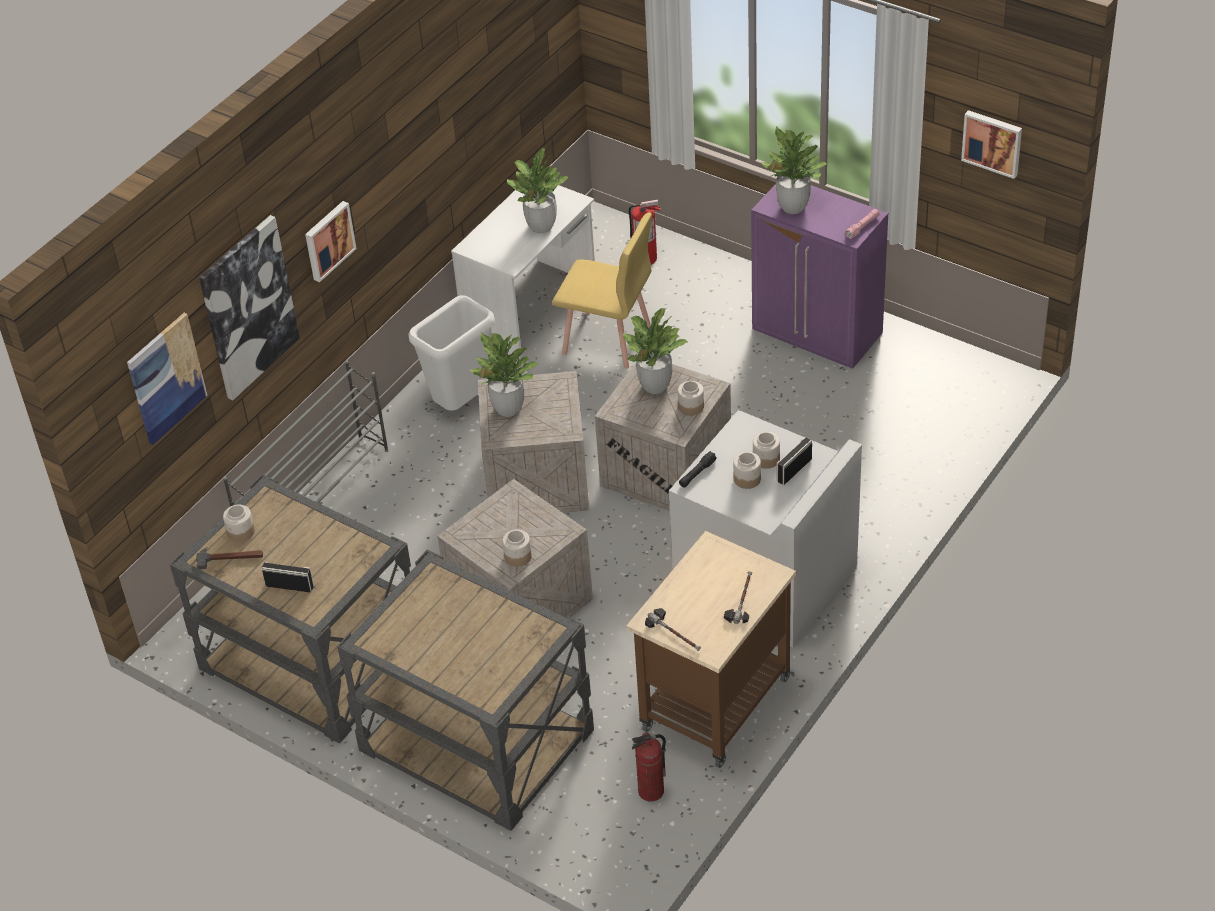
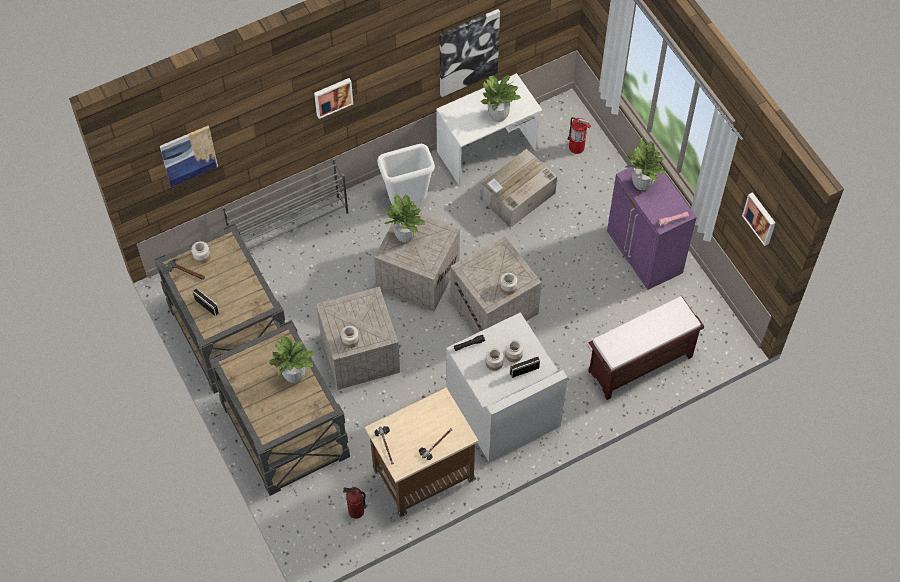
camera: 25 degrees right, 15 degrees up
picture [199,215,300,401] -> picture moved to [440,9,500,97]
yellow chair [552,213,652,369] -> cardboard box [481,149,557,228]
potted plant [623,308,687,394] -> potted plant moved to [268,336,315,383]
none -> brown bench [588,296,704,400]

